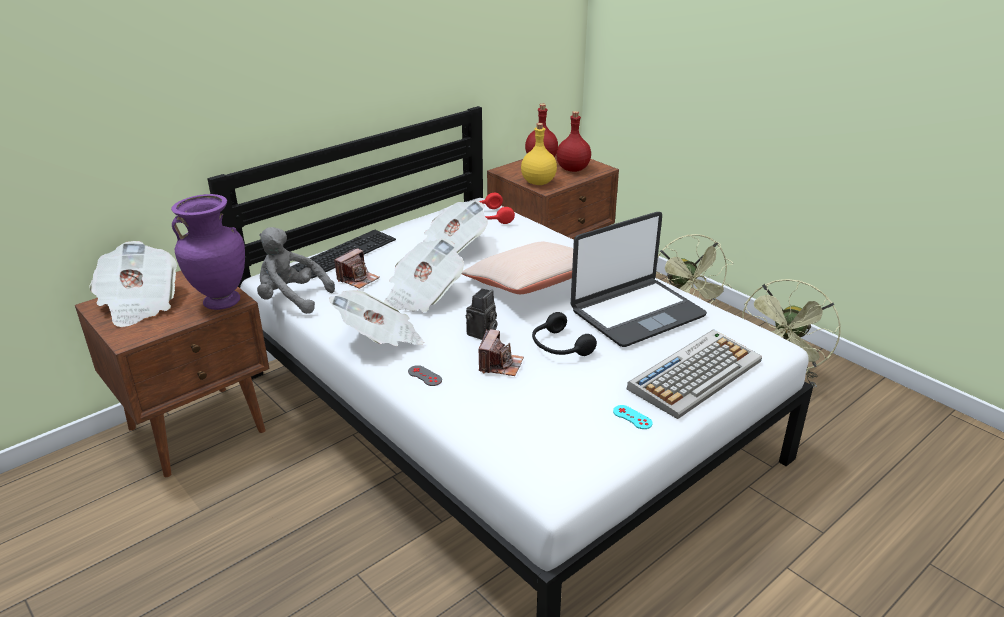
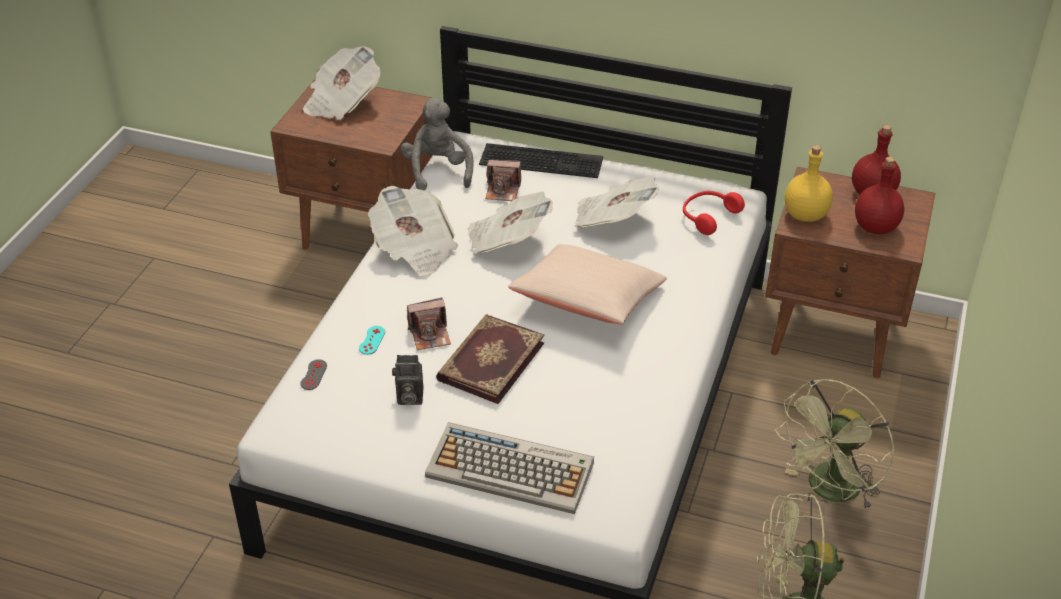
camera: 60 degrees right, 10 degrees up
purple vase [171,194,245,310] -> none
grey game controller [408,365,442,386] -> grey game controller moved to [300,359,327,390]
camera [466,288,497,340] -> camera moved to [392,355,424,405]
black headphones [532,312,597,356] -> book [436,314,544,404]
laptop [571,212,707,347] -> none
turquoise game controller [613,405,653,429] -> turquoise game controller moved to [359,326,385,355]

